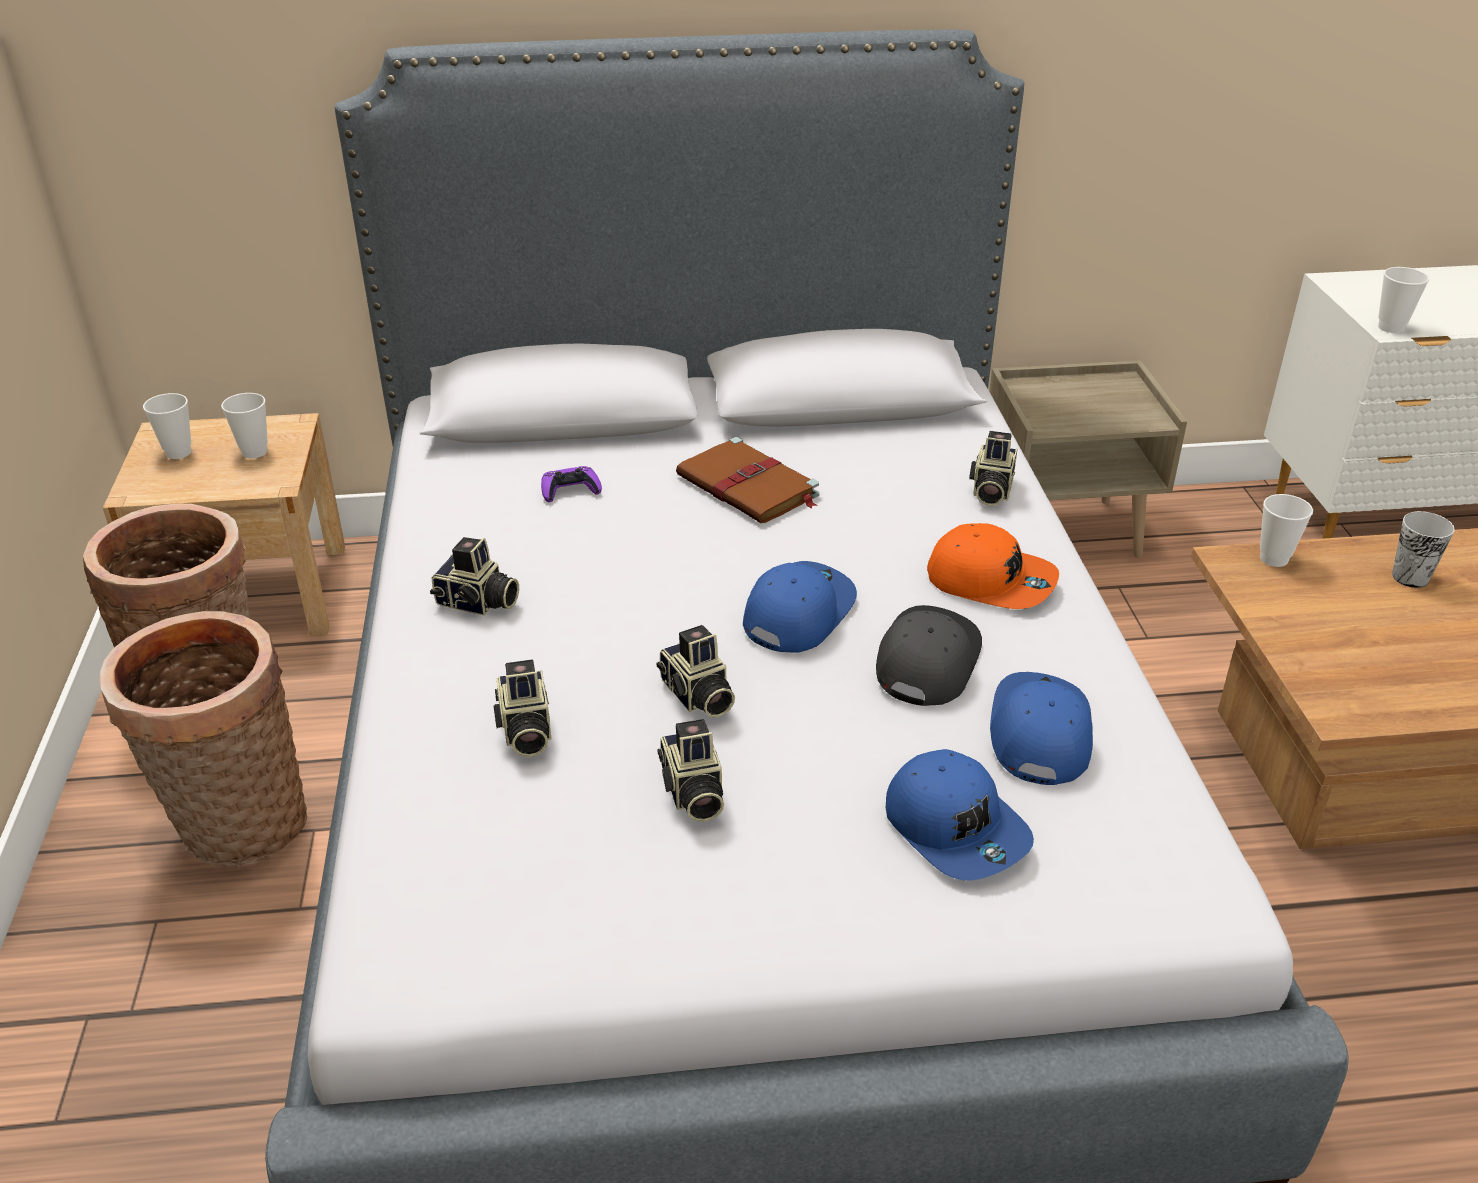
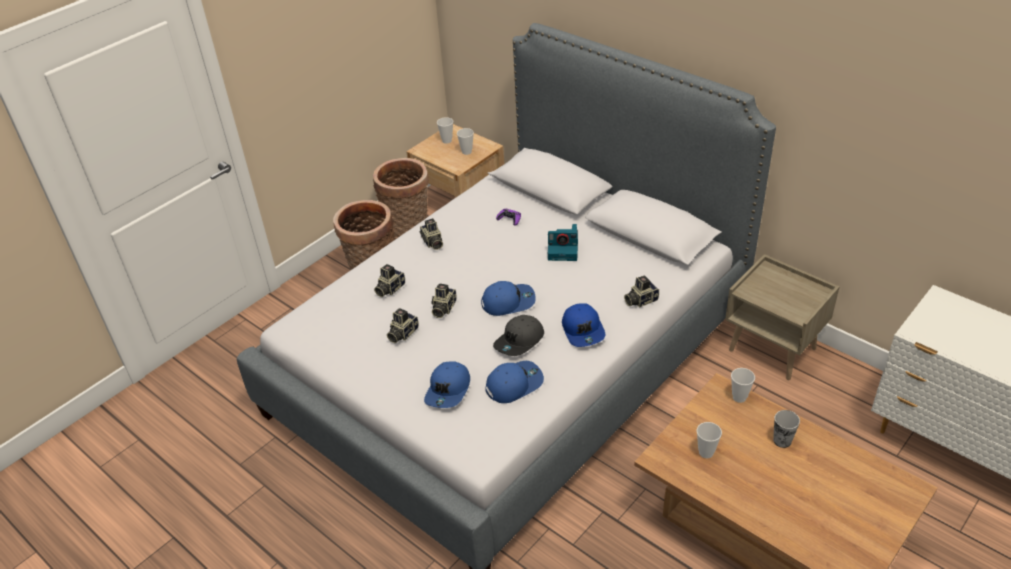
camera: 50 degrees right, 5 degrees up
brown book [676,437,819,523] -> camera [548,224,578,261]
grey cap [876,605,982,706] -> grey cap turned 150 degrees clockwise [493,315,544,356]
orange cap [927,523,1059,609] -> blue cap [562,303,605,347]
cup [1378,267,1429,333] -> cup moved to [697,422,722,458]

